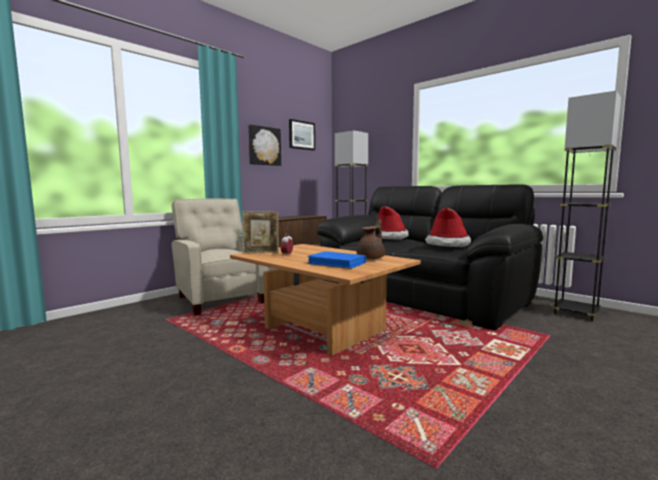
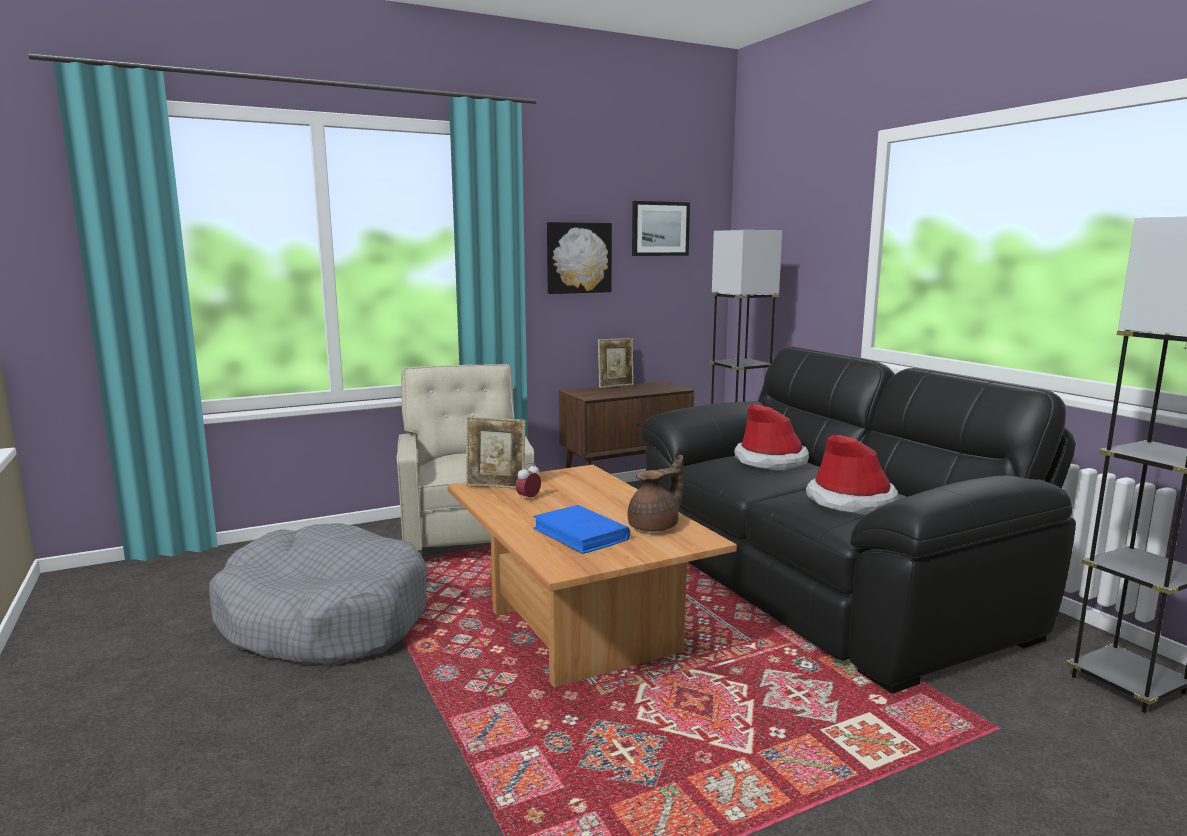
camera: 20 degrees right, 5 degrees up
none -> grey dog bed [209,523,427,666]
none -> picture frame [598,338,634,388]

